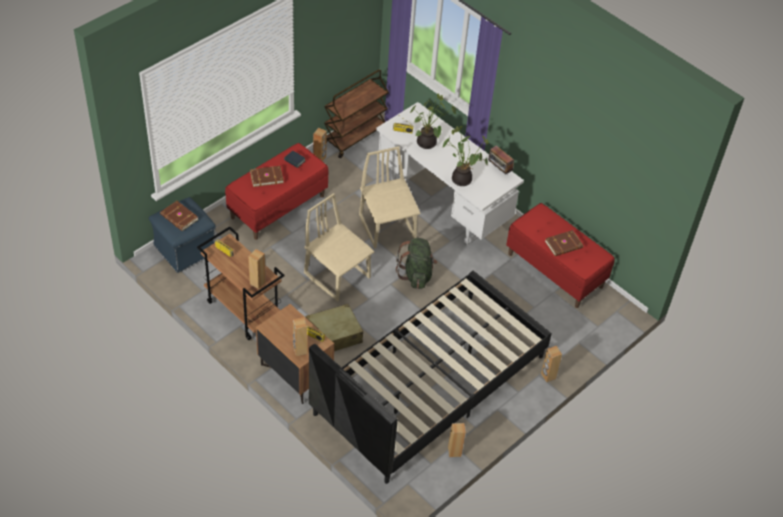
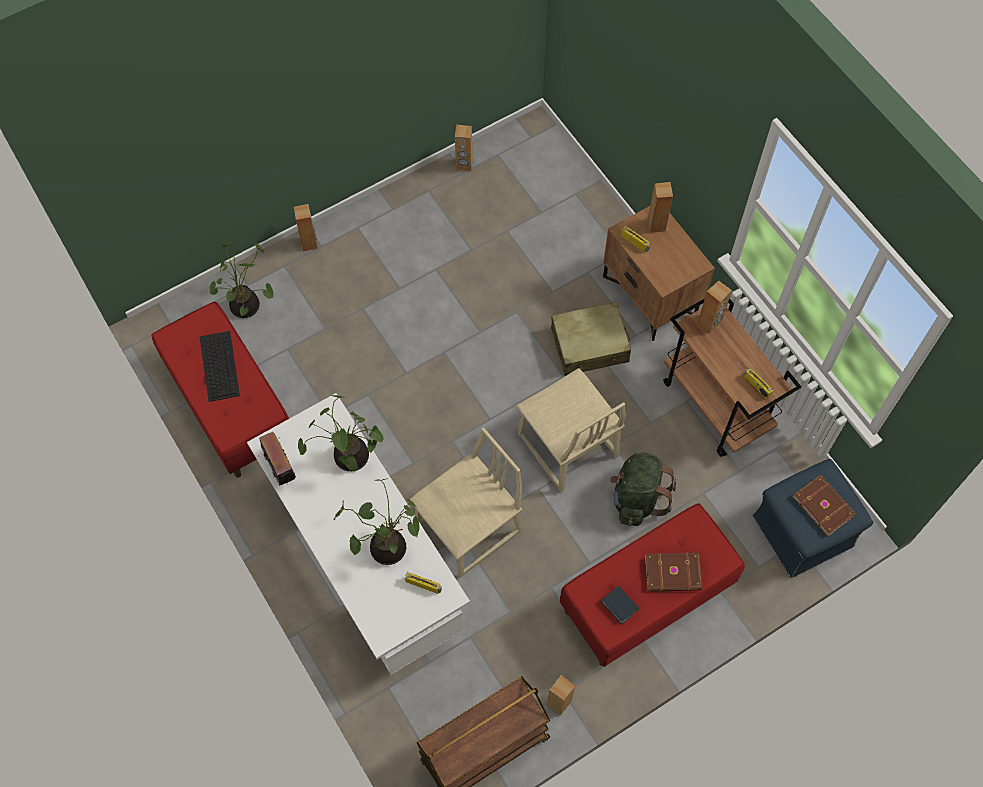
camera: 165 degrees left, 15 degrees up
black bed [309,271,552,484] -> none
beige chair [359,146,420,249] -> beige chair turned 120 degrees counterclockwise [410,427,522,578]
green backpack [396,238,437,289] -> green backpack moved to [610,452,676,526]
brown book [545,230,583,256] -> keyboard [200,331,240,402]
none -> potted plant [209,242,274,318]

